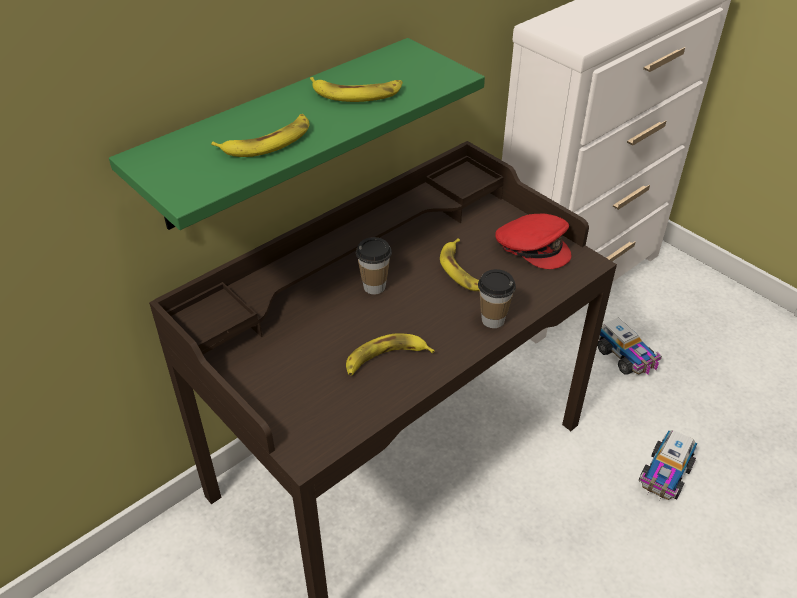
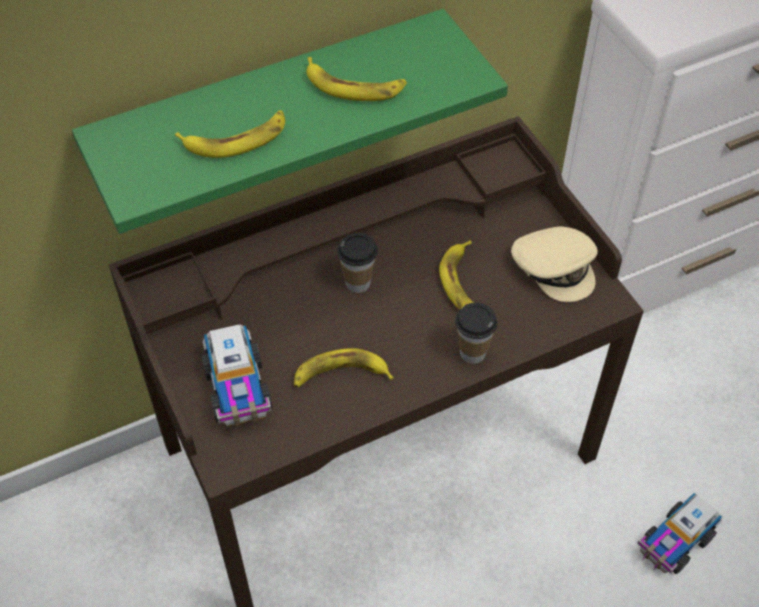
camera: 15 degrees right, 10 degrees up
red cap [495,214,571,269] -> beige cap [511,226,598,302]
toy truck [597,318,662,375] -> toy truck moved to [201,324,273,427]

